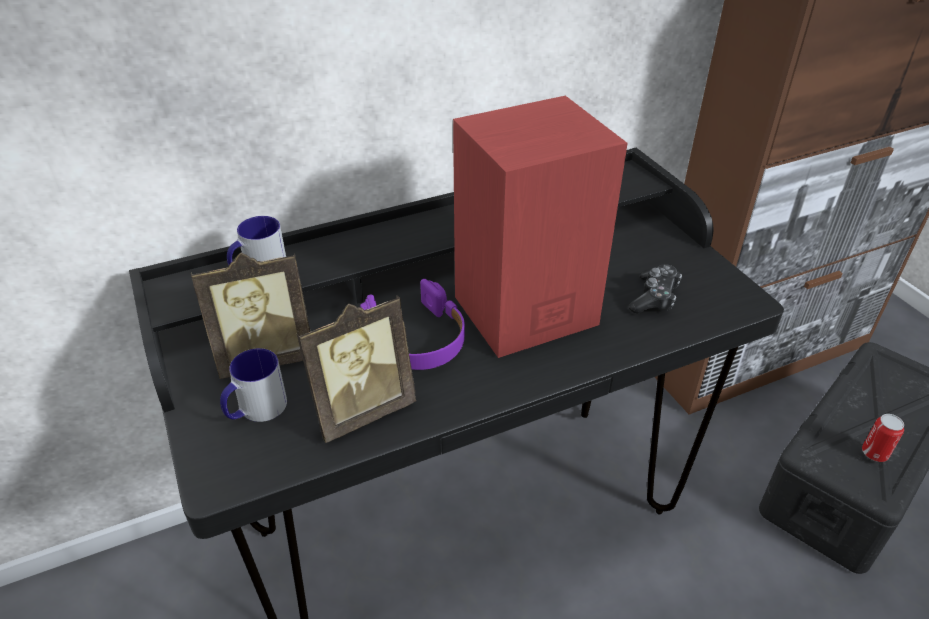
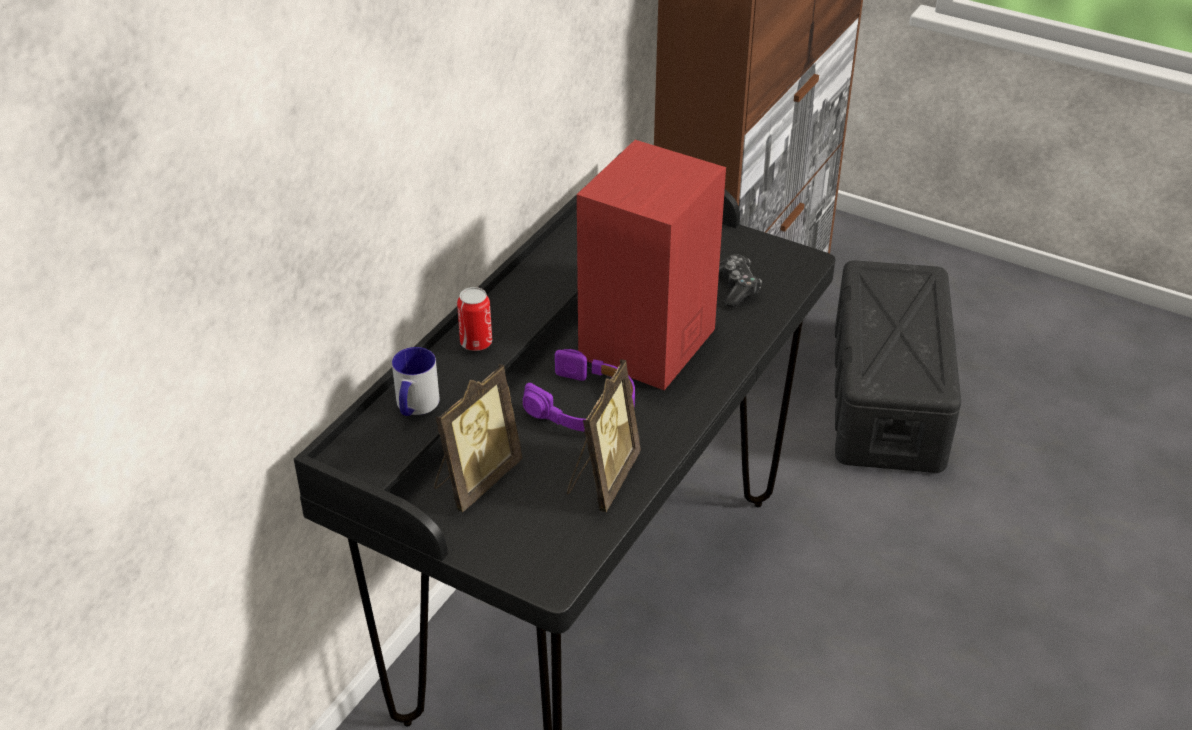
camera: 35 degrees left, 0 degrees up
mug [220,348,287,422] -> none
can [862,414,904,462] -> can moved to [457,287,492,351]

